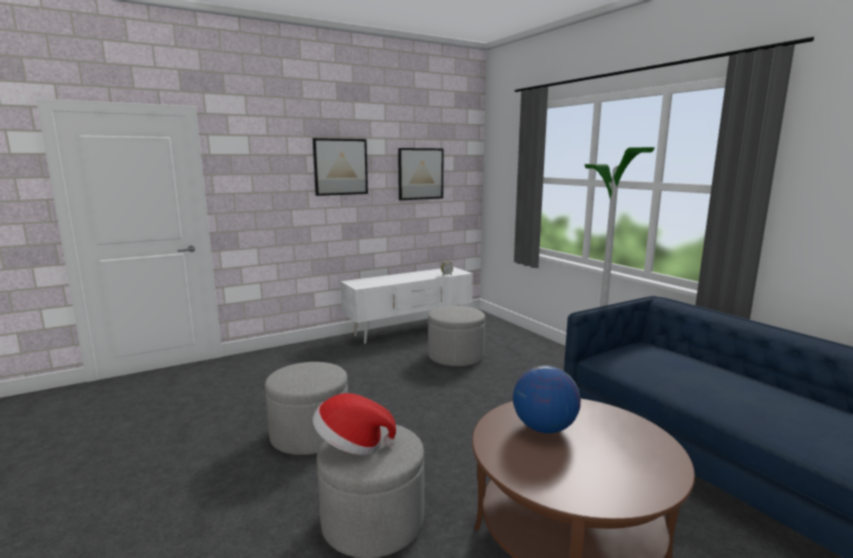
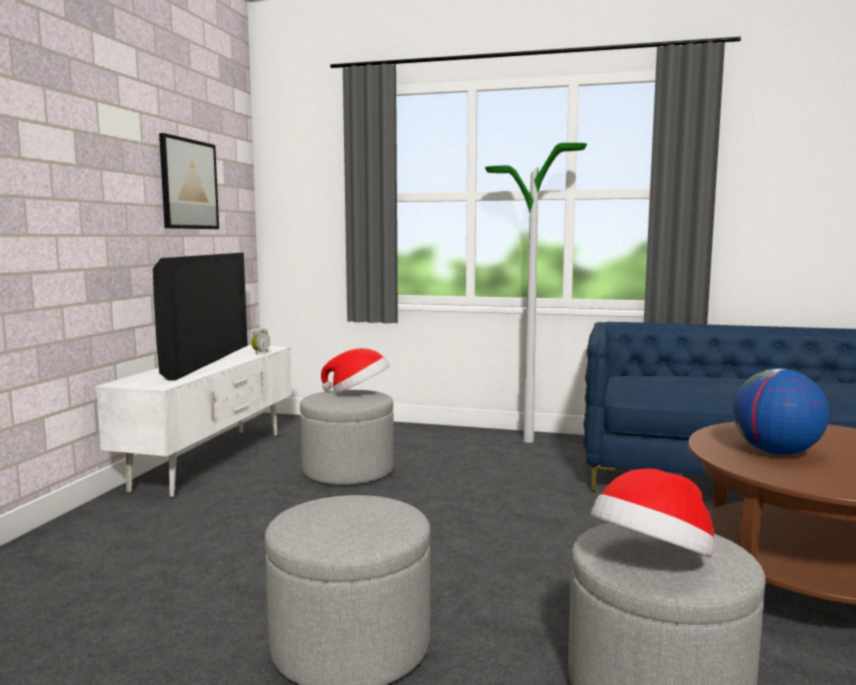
camera: 45 degrees left, 5 degrees down
picture [313,138,368,196] -> none
none -> television [153,253,248,381]
none -> hat [321,348,389,393]

